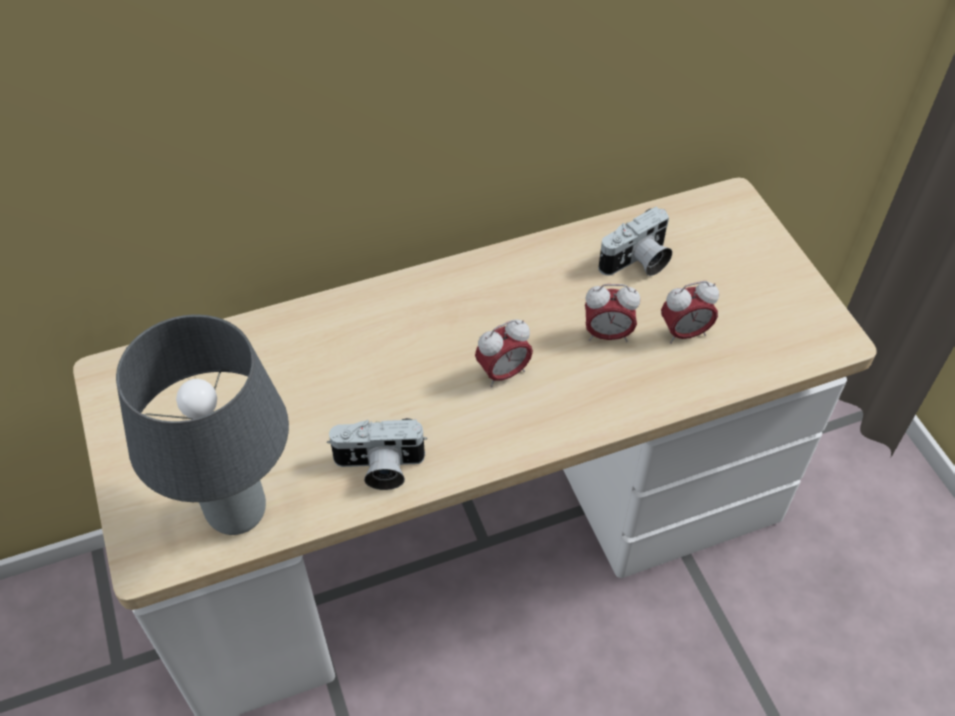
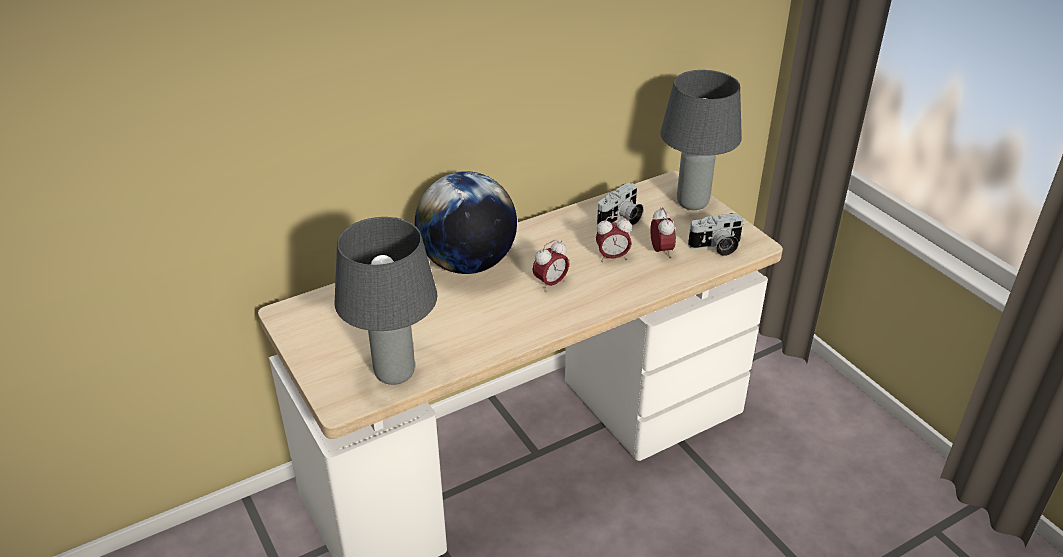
camera: 10 degrees left, 15 degrees down
camera [327,418,427,490] -> camera moved to [688,213,744,256]
alarm clock [661,281,719,344] -> alarm clock turned 75 degrees counterclockwise [650,207,676,258]
none -> globe [415,171,517,274]
none -> grey table lamp [660,70,742,210]

